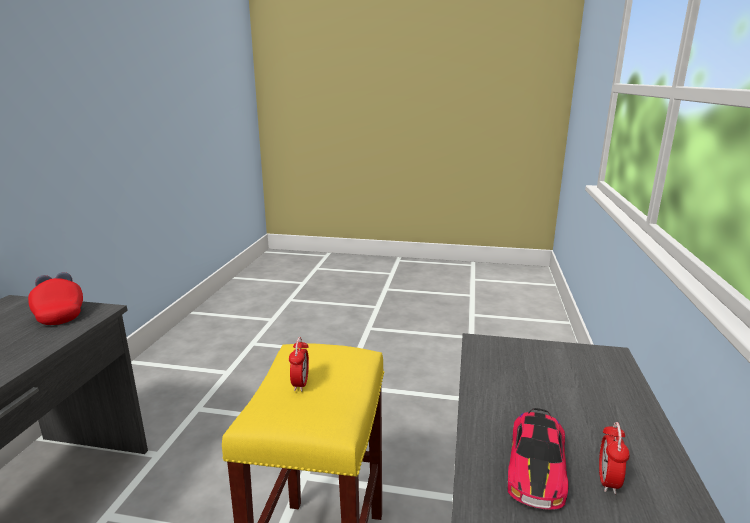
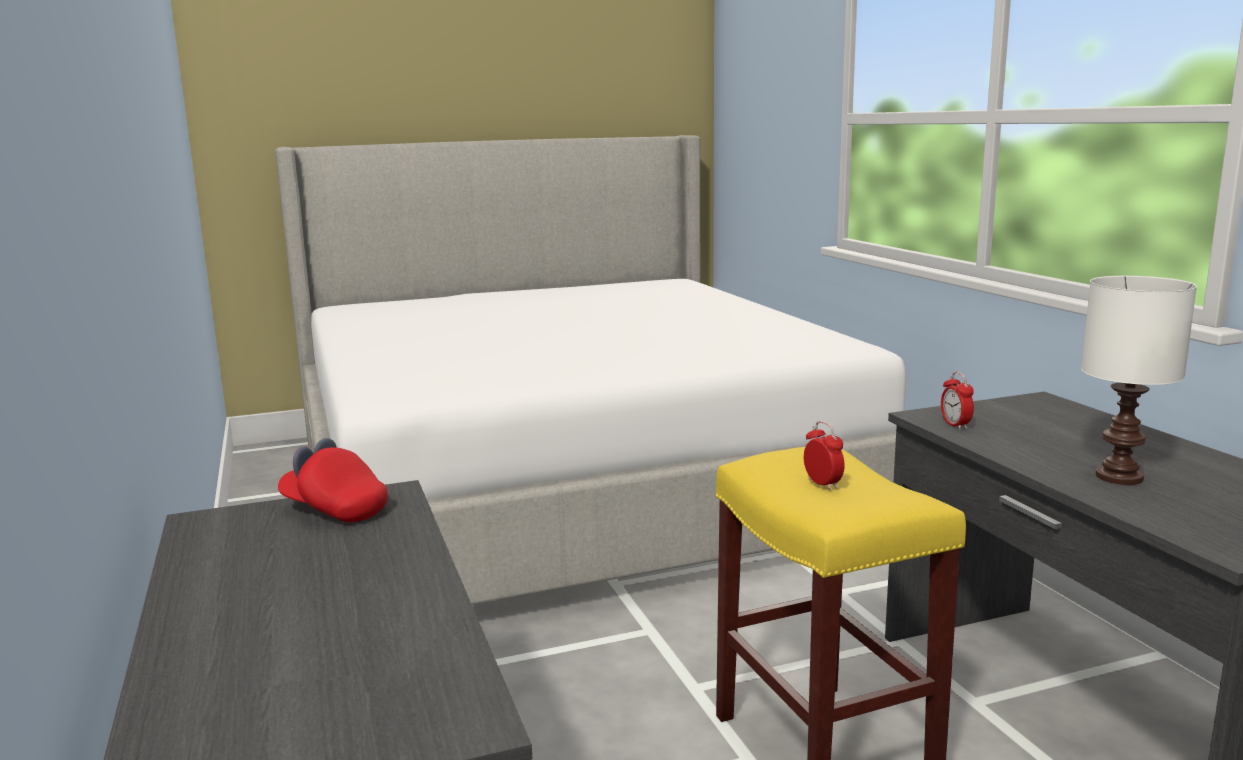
camera: 30 degrees left, 5 degrees down
toy car [507,408,569,510] -> white table lamp [1081,276,1197,485]
alarm clock [599,422,630,494] -> alarm clock moved to [941,372,974,430]
none -> bed [275,135,906,605]

